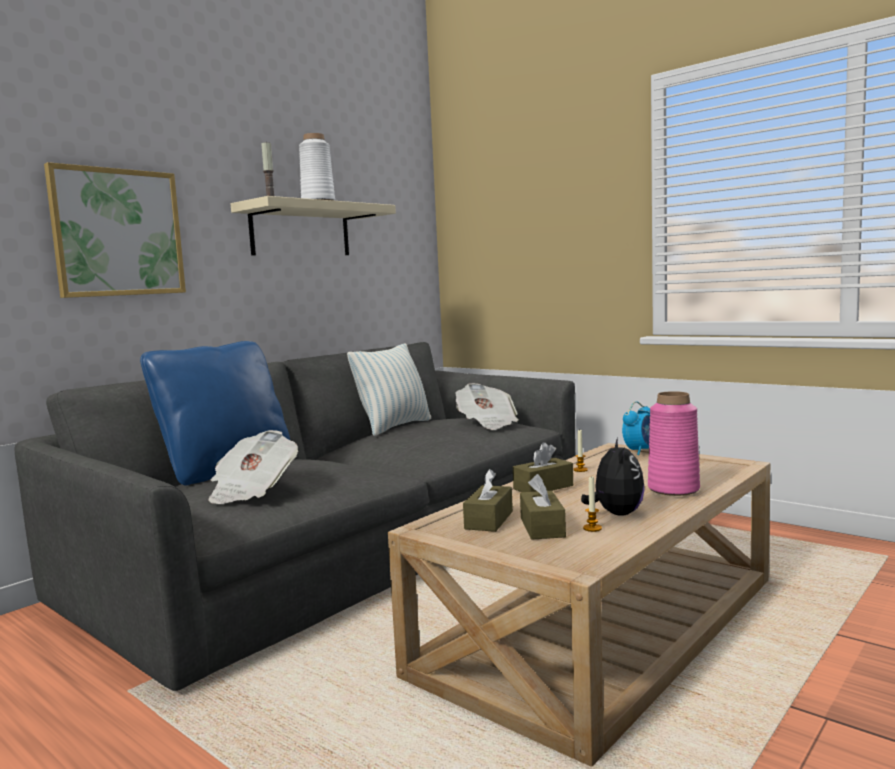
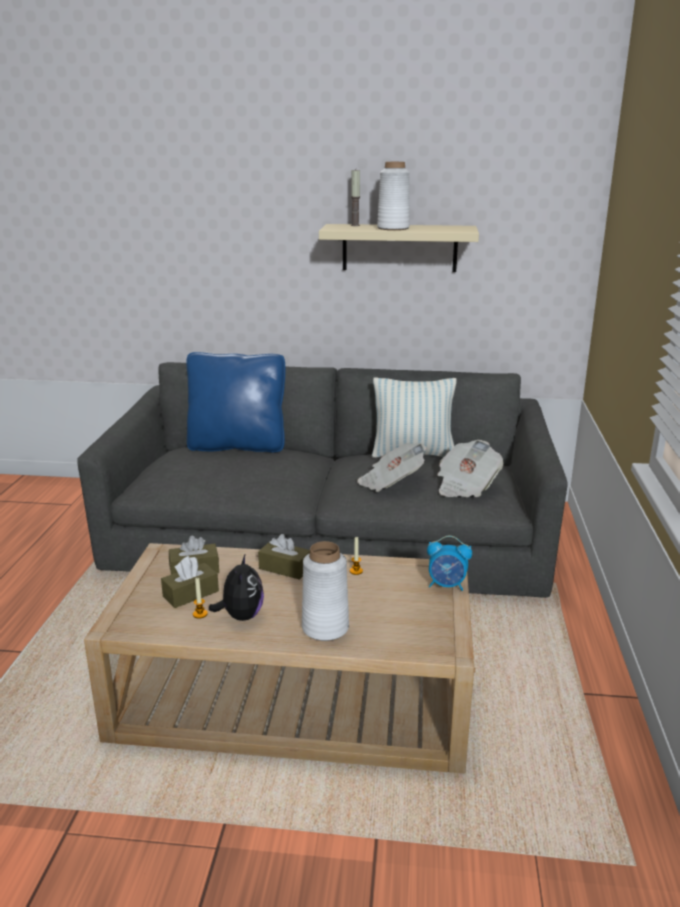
camera: 55 degrees right, 15 degrees up
picture [44,162,186,298] -> none
newspaper [208,430,298,504] -> newspaper moved to [357,443,427,492]
plush toy [581,438,645,516] -> plush toy turned 60 degrees counterclockwise [209,553,264,621]
pink vase [648,391,700,496] -> white vase [302,541,349,641]

